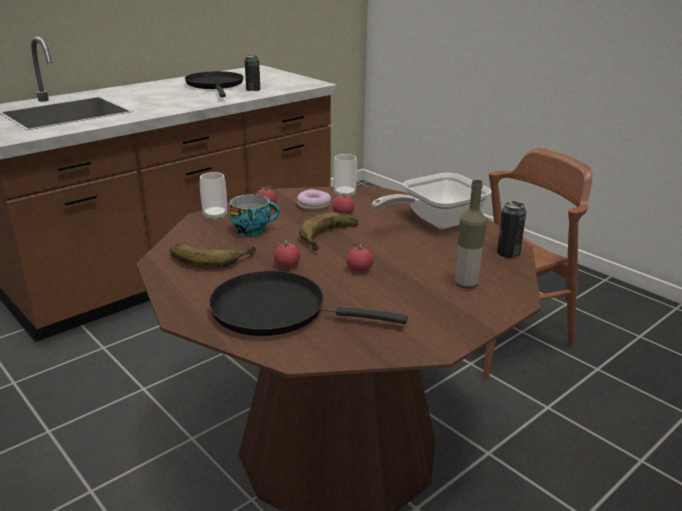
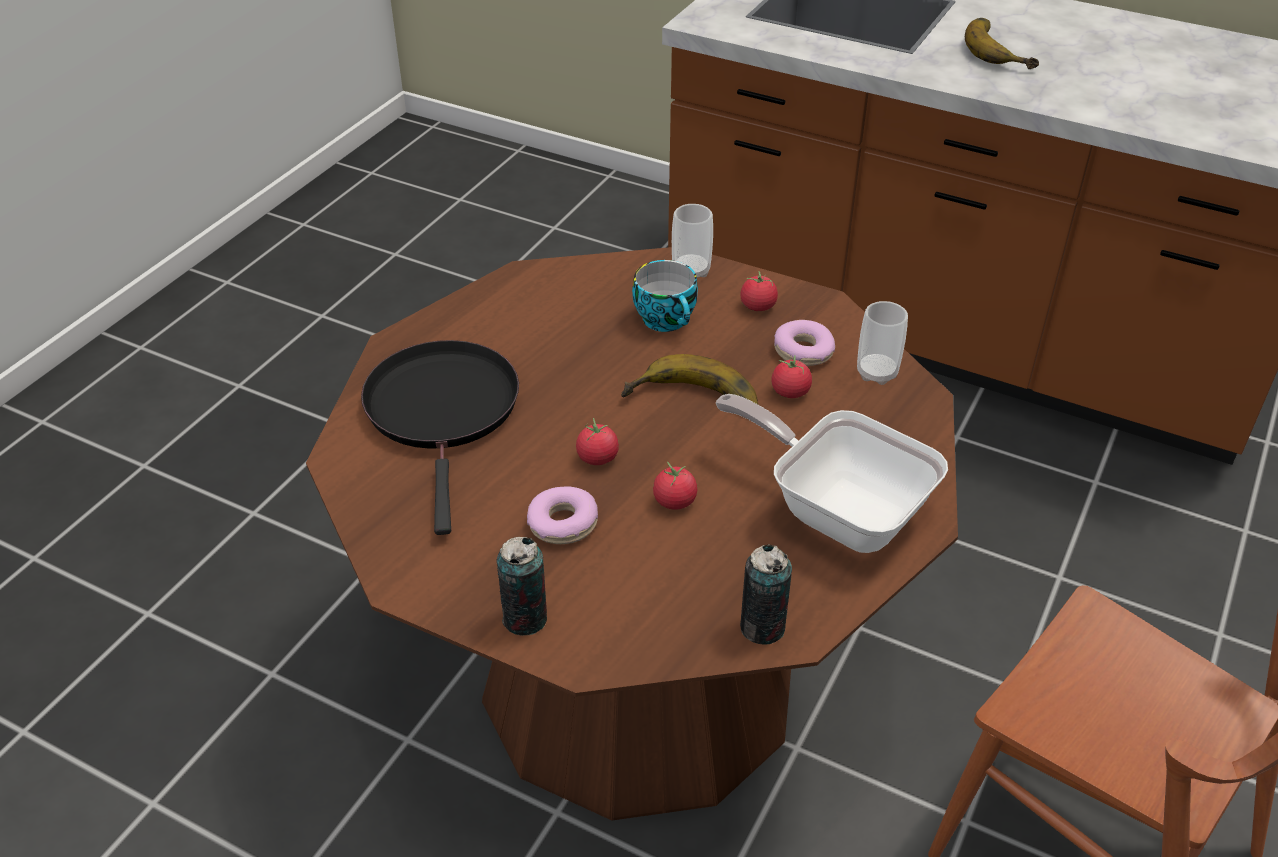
camera: 70 degrees right, 15 degrees up
banana [170,244,256,268] -> banana moved to [965,18,1039,69]
black frying pan [185,71,244,97] -> none
can [245,55,261,91] -> can moved to [496,537,547,635]
tomato [274,240,300,268] -> tomato moved to [653,462,697,510]
bottle [455,180,486,289] -> none
none -> donut [527,487,598,544]

